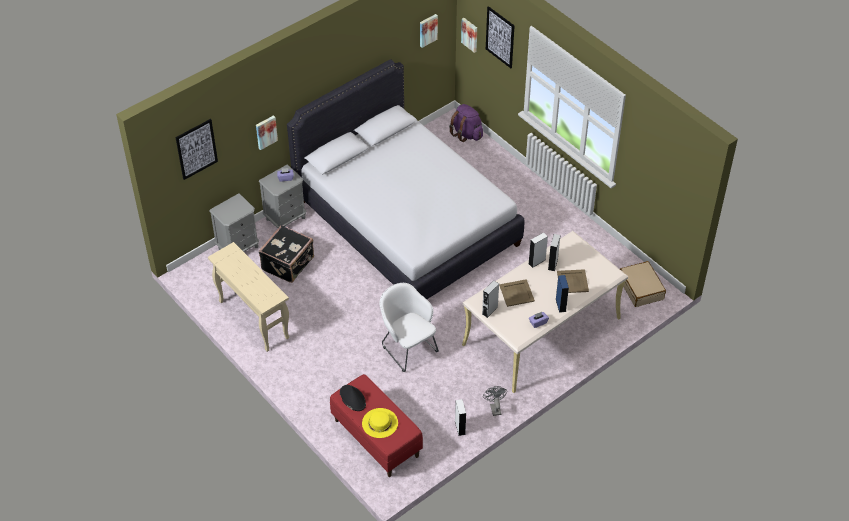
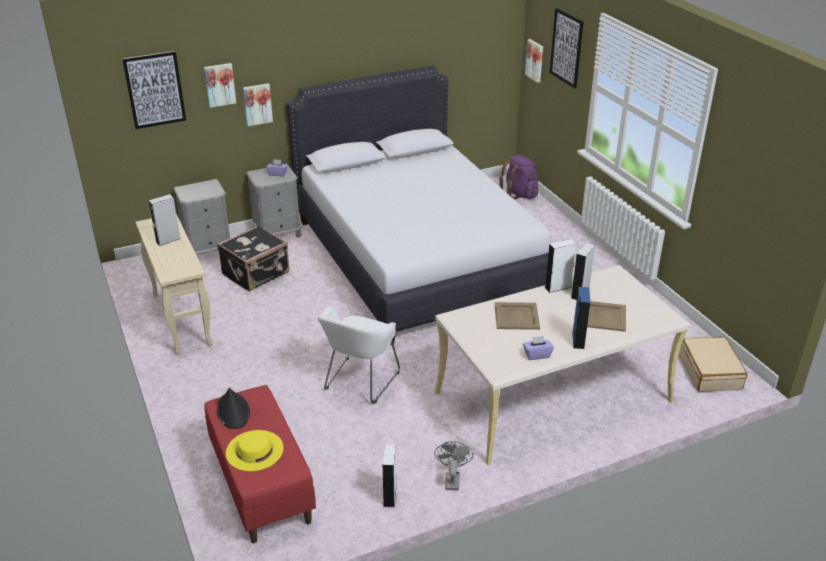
camera: 15 degrees right, 15 degrees down
white armchair [379,283,439,372] -> white armchair turned 135 degrees counterclockwise [317,306,400,404]
picture [420,14,438,48] -> picture moved to [204,63,236,108]
grey speaker [482,281,499,318] -> grey speaker moved to [149,194,181,246]

